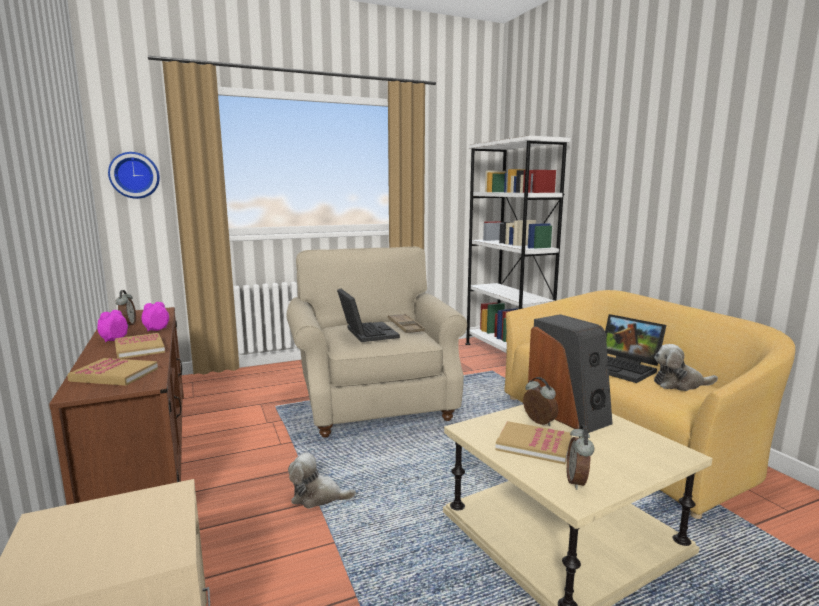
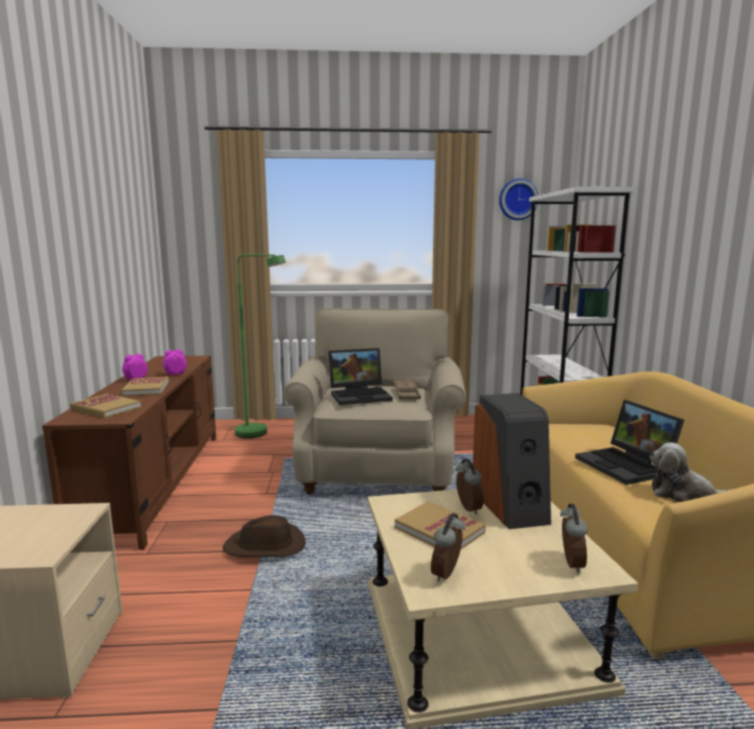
camera: 20 degrees right, 0 degrees up
wall clock [108,152,160,199] -> wall clock moved to [499,179,538,220]
alarm clock [116,290,136,327] -> alarm clock moved to [560,504,587,573]
plush toy [288,453,356,509] -> brown hat [223,515,306,557]
laptop [337,289,400,342] -> laptop turned 75 degrees clockwise [328,348,393,405]
none -> green floor lamp [235,254,286,438]

